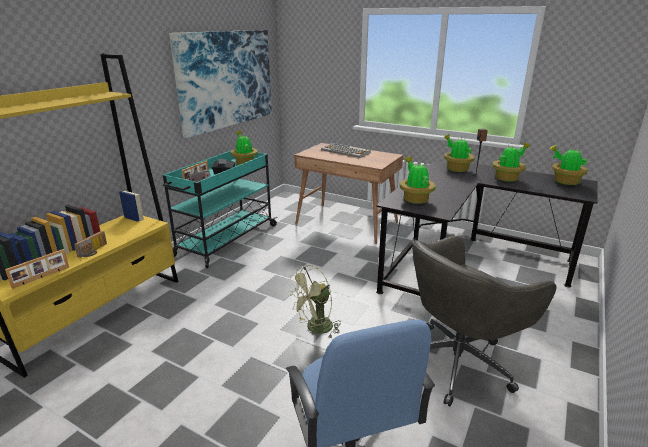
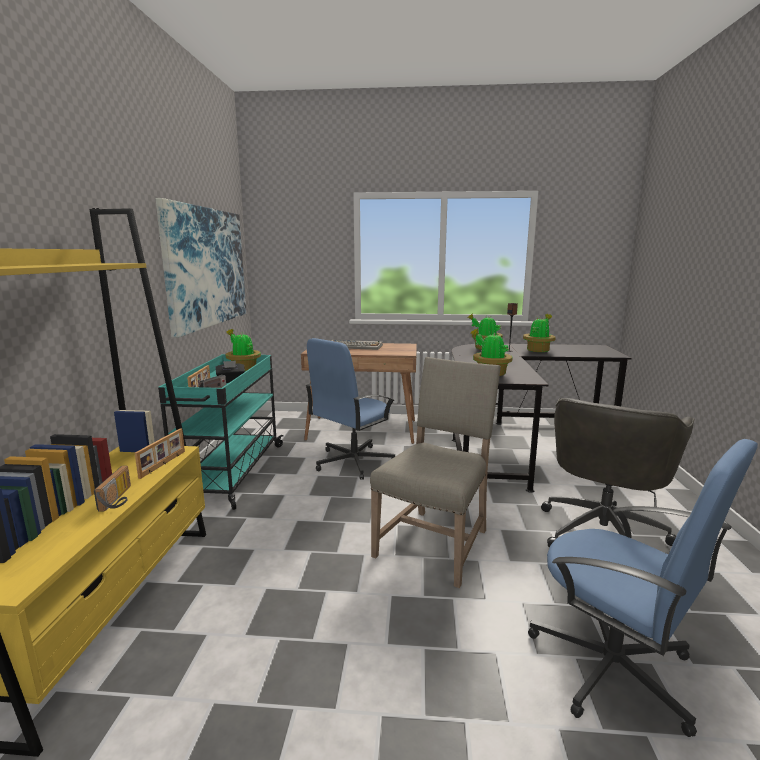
camera: 25 degrees left, 10 degrees down
picture frame [5,249,69,289] -> picture frame moved to [135,429,185,479]
green fan [288,265,341,338] -> beige chair [370,357,501,588]
potted plant [550,145,588,185] -> none
none -> blue office chair [305,338,395,480]

